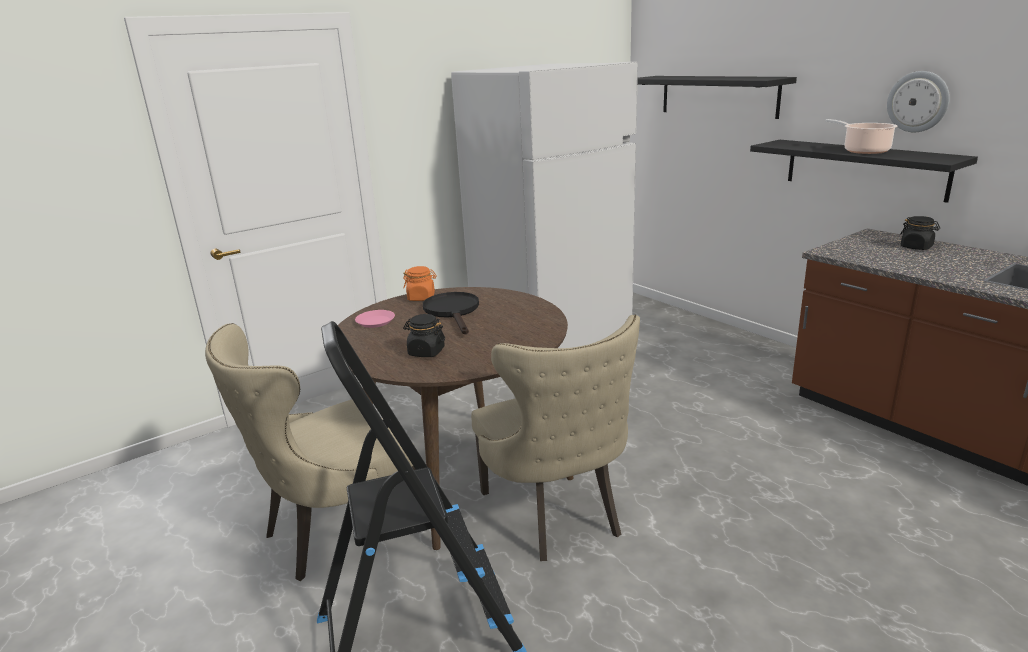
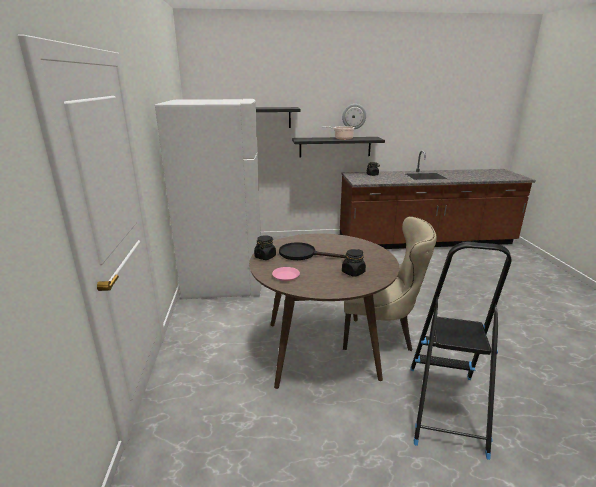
camera: 60 degrees left, 0 degrees up
beige chair [205,323,416,581] -> none
orange jar [403,266,437,301] -> black jar [254,235,276,260]

